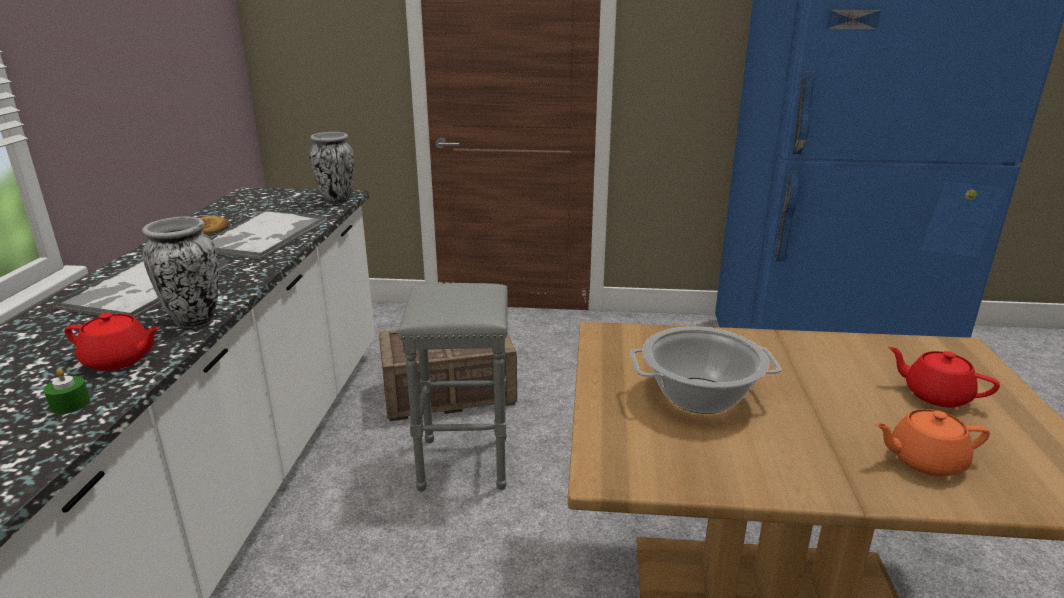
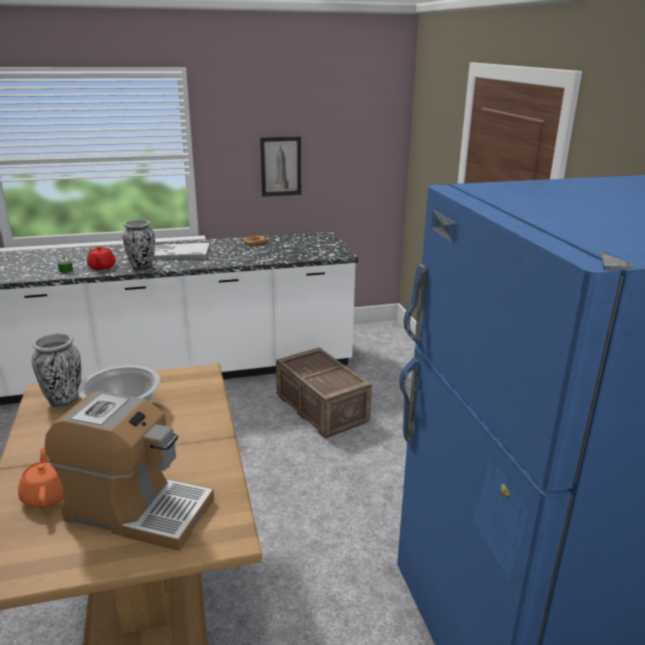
camera: 70 degrees right, 0 degrees up
tray [210,210,327,260] -> none
vase [309,132,354,204] -> vase moved to [32,333,81,407]
grey stool [398,283,508,492] -> none
red teapot [888,347,1000,408] -> coffee machine [45,391,214,551]
none -> picture [260,137,301,196]

